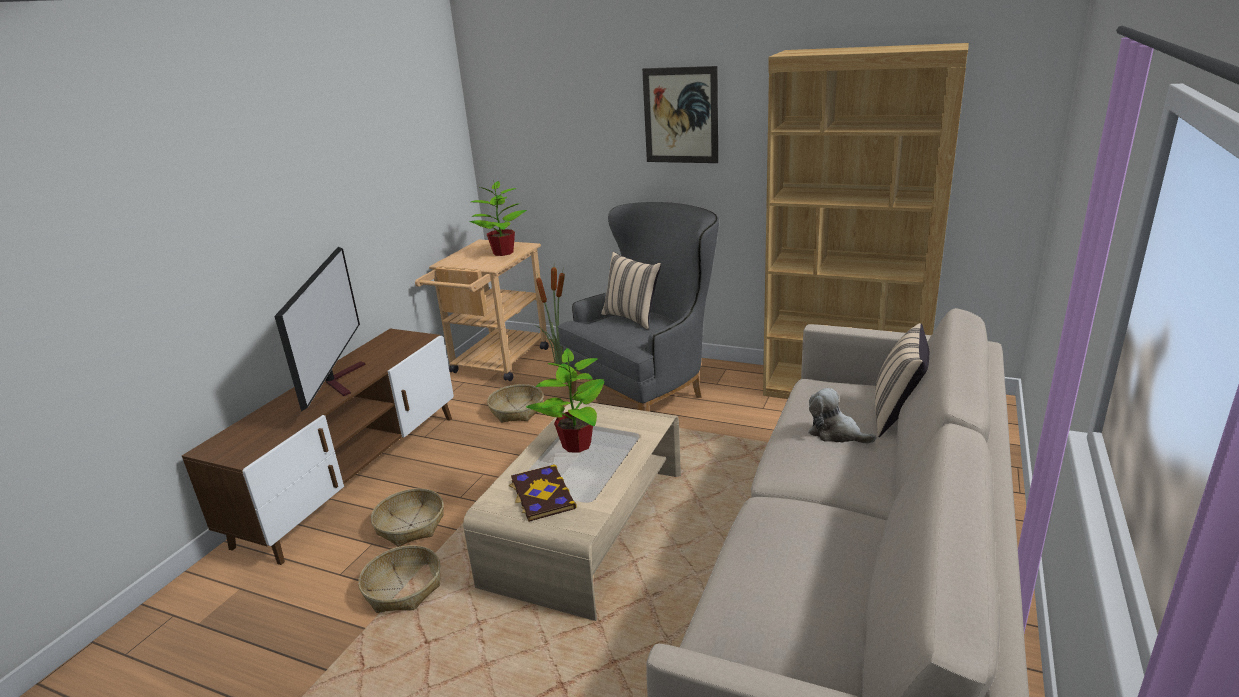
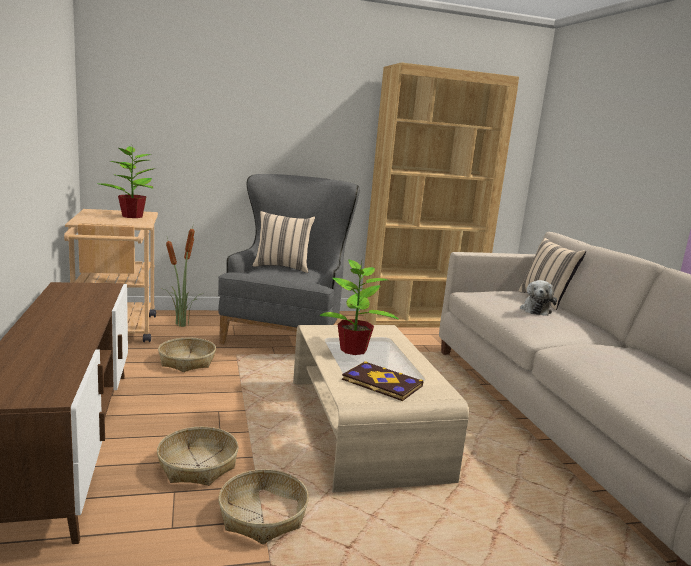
camera: 40 degrees left, 10 degrees down
television [274,247,366,411] -> none
picture [642,66,718,163] -> none
plush toy [808,388,876,444] -> plush toy turned 75 degrees counterclockwise [520,280,557,316]

